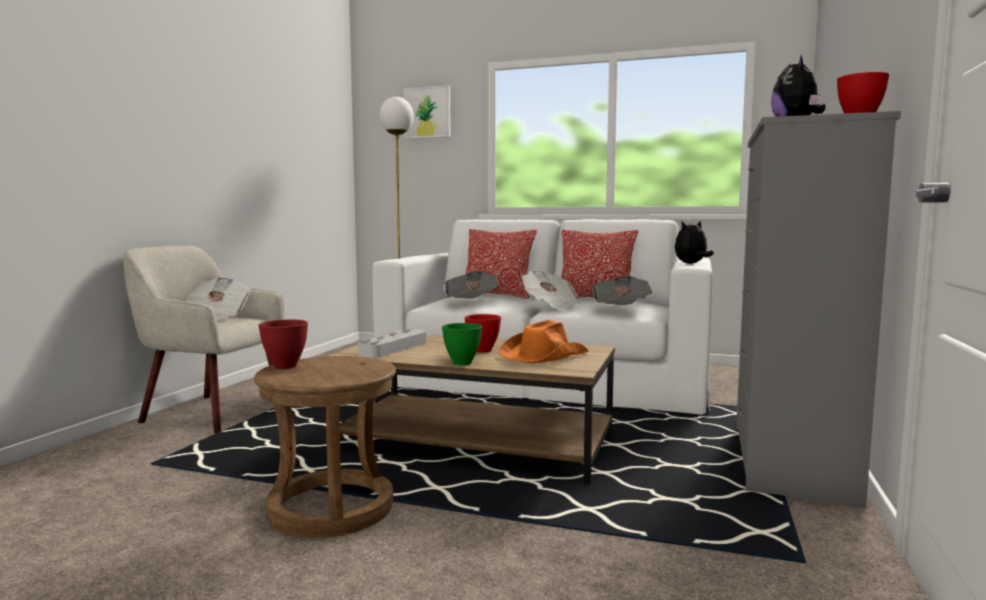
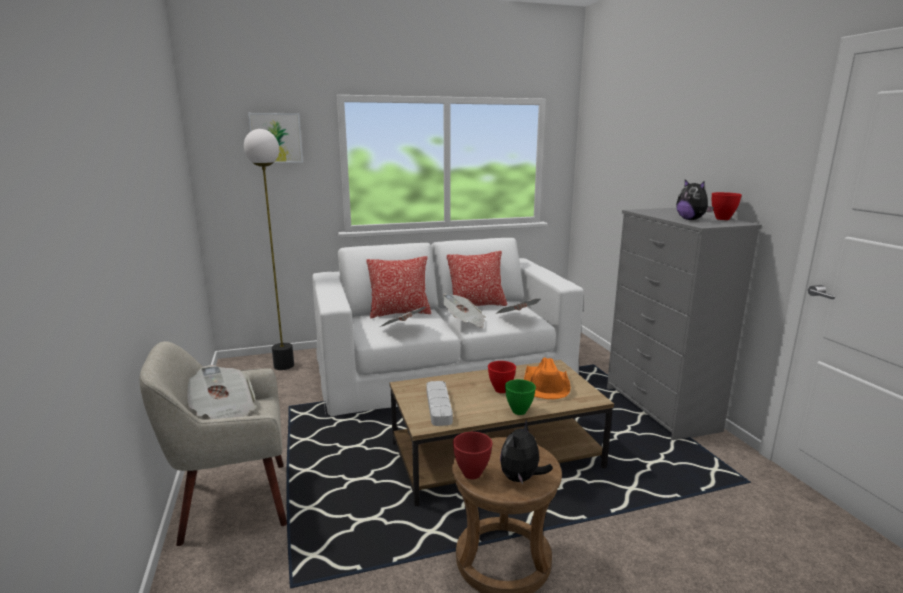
camera: 35 degrees left, 10 degrees up
plush toy [675,221,714,264] -> plush toy moved to [500,420,553,484]

